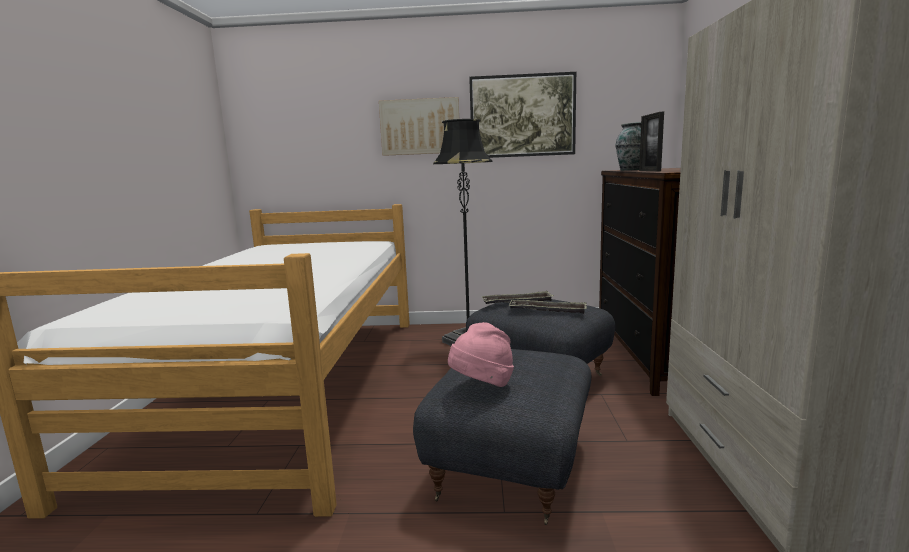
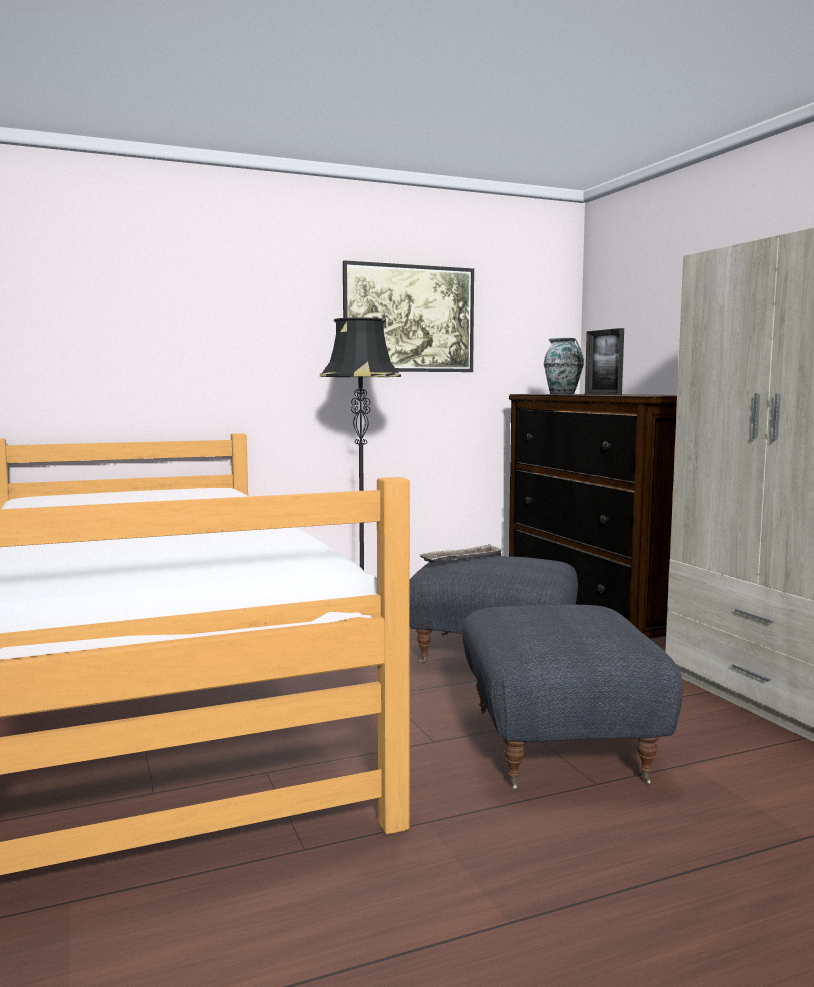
camera: 25 degrees left, 5 degrees down
picture [379,97,459,156] -> none
pink hat [448,322,514,387] -> none
tray [509,300,587,314] -> none

